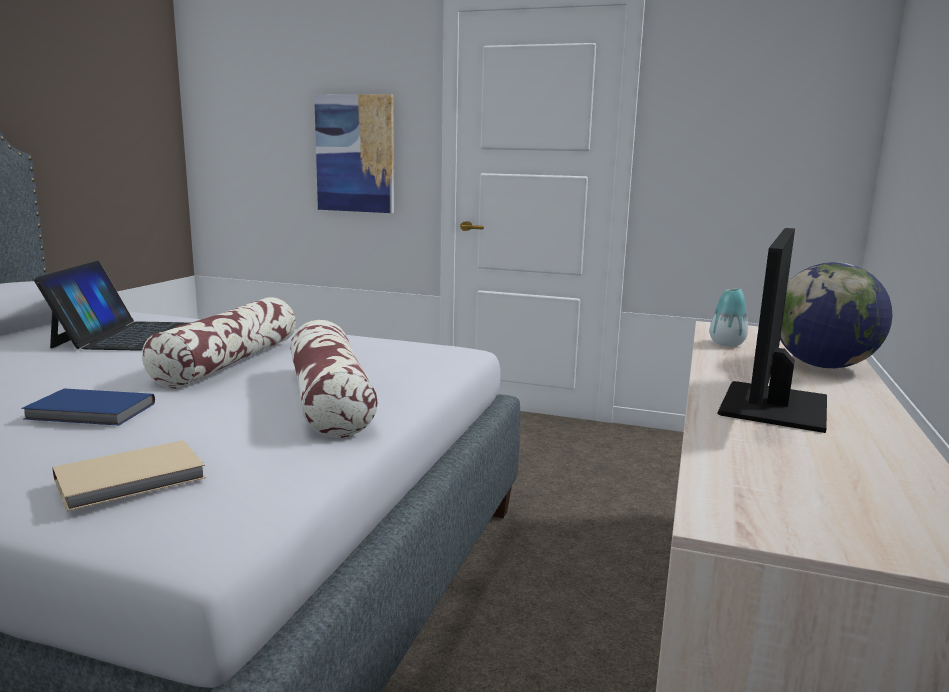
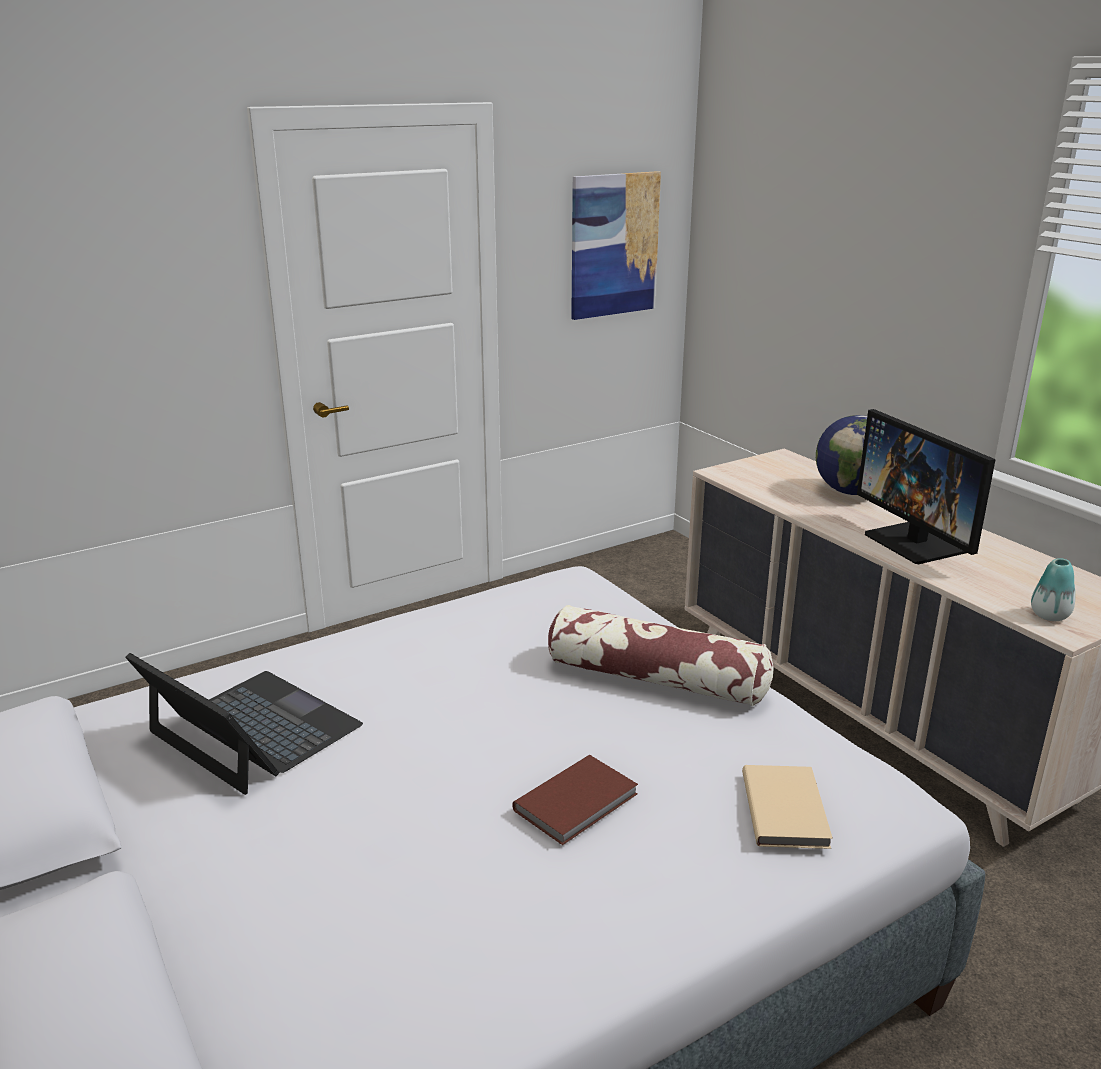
camera: 50 degrees left, 10 degrees up
blue book [21,389,155,426] -> brown book [512,755,638,845]
pillow [142,297,296,389] -> none
picture [314,94,394,213] -> picture moved to [571,171,661,320]
vase [710,289,748,346] -> vase moved to [1031,558,1075,621]

